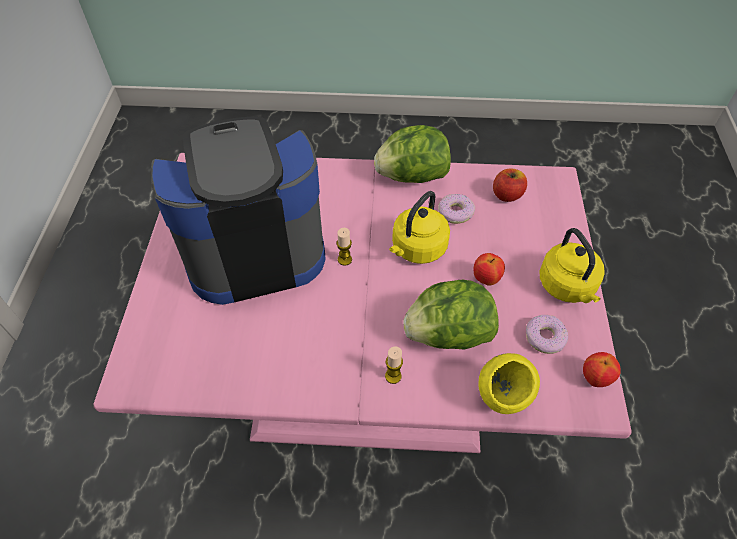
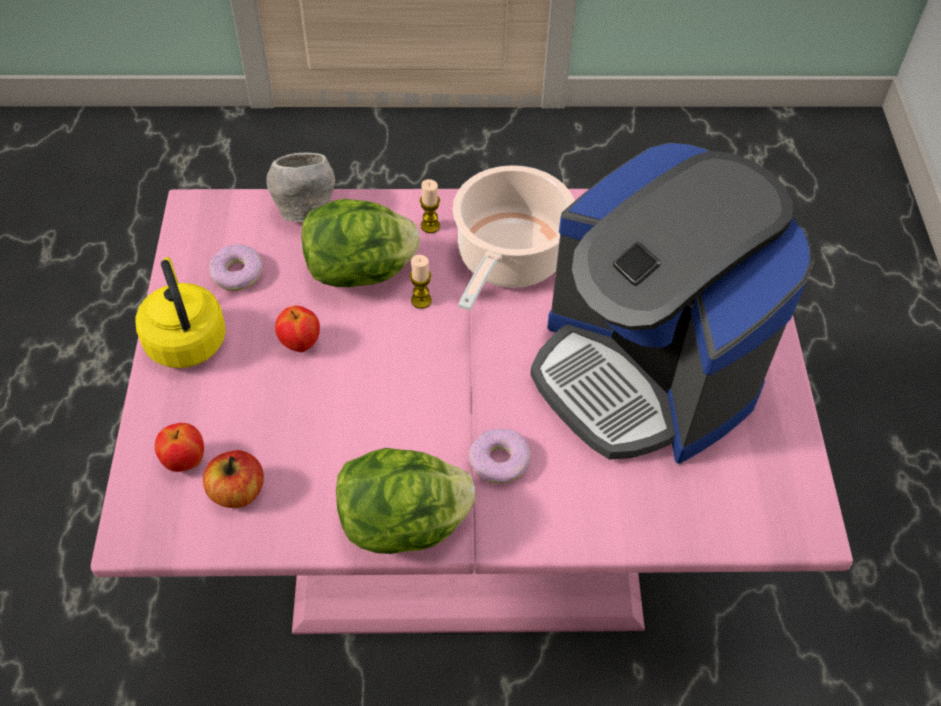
camera: 175 degrees right, 0 degrees up
coffee machine [151,117,326,305] -> coffee machine turned 75 degrees clockwise [530,143,814,464]
candle [336,228,352,266] -> candle moved to [410,255,432,309]
yellow kettle [389,191,450,264] -> none
donut [438,194,475,224] -> donut moved to [469,429,531,484]
yellow bowl [478,353,540,414] -> grey bowl [266,152,335,222]
apple [583,352,621,387] -> apple moved to [155,423,204,472]
none -> cooking pot [453,165,575,311]

